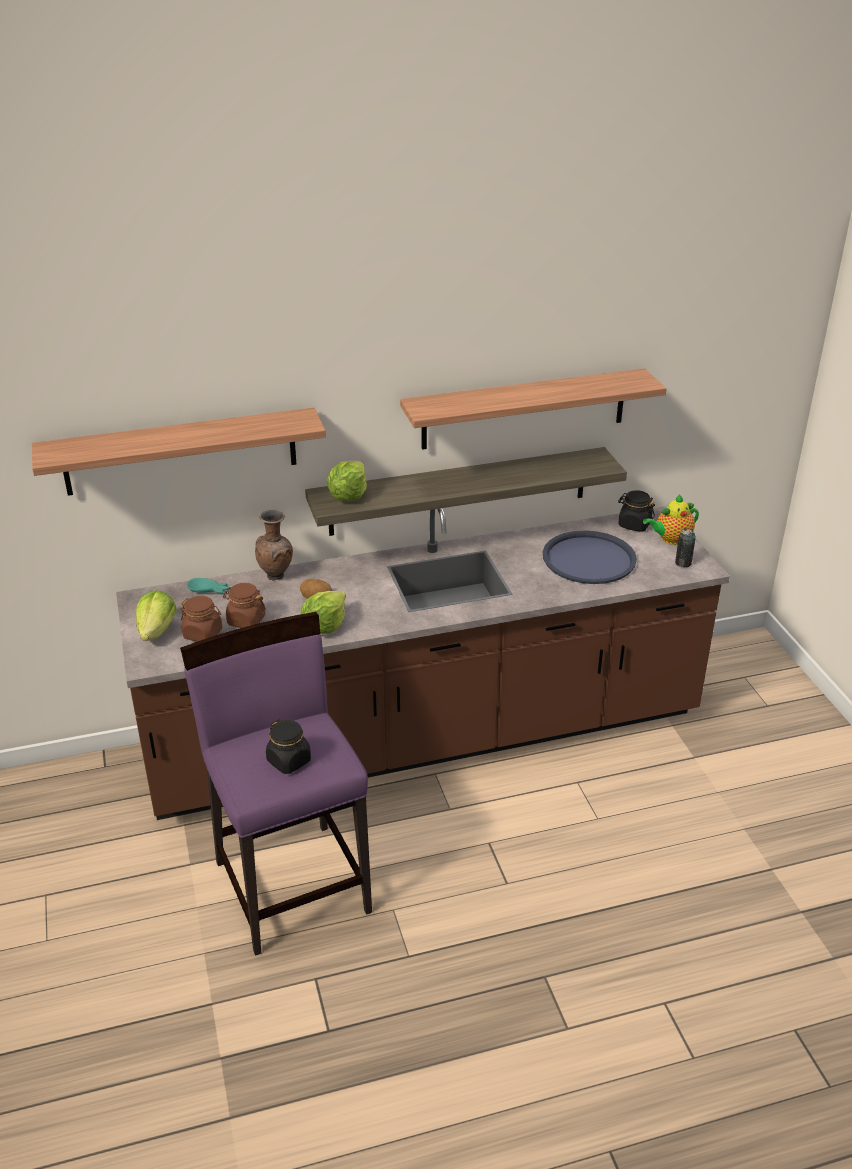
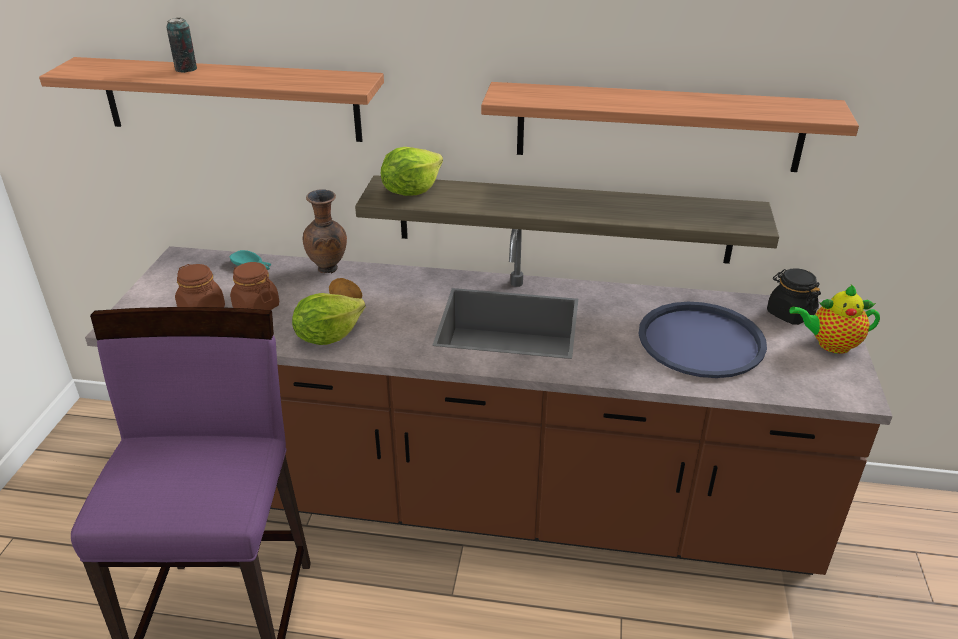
camera: 25 degrees right, 0 degrees up
lettuce [136,591,177,641] -> none
black jar [266,719,311,774] -> none
can [675,529,696,567] -> can moved to [166,18,197,73]

